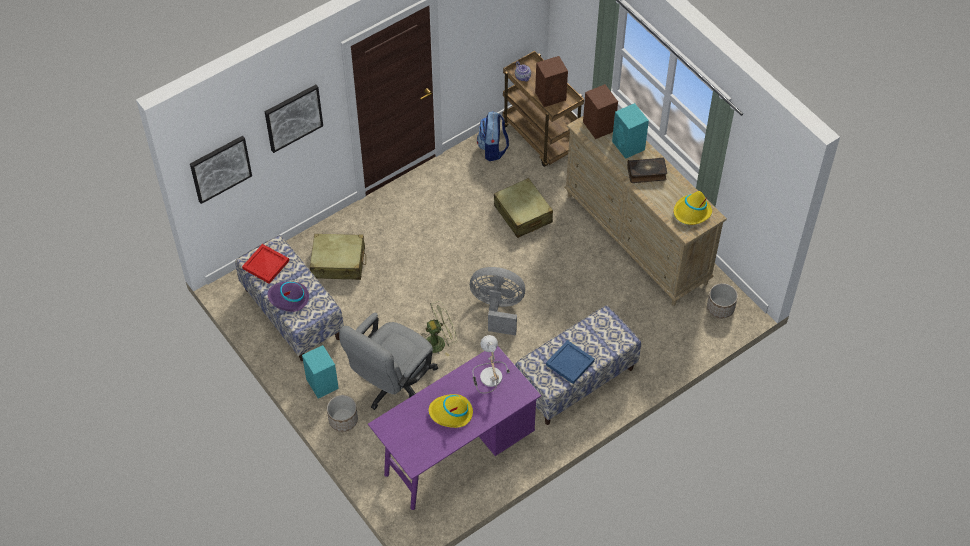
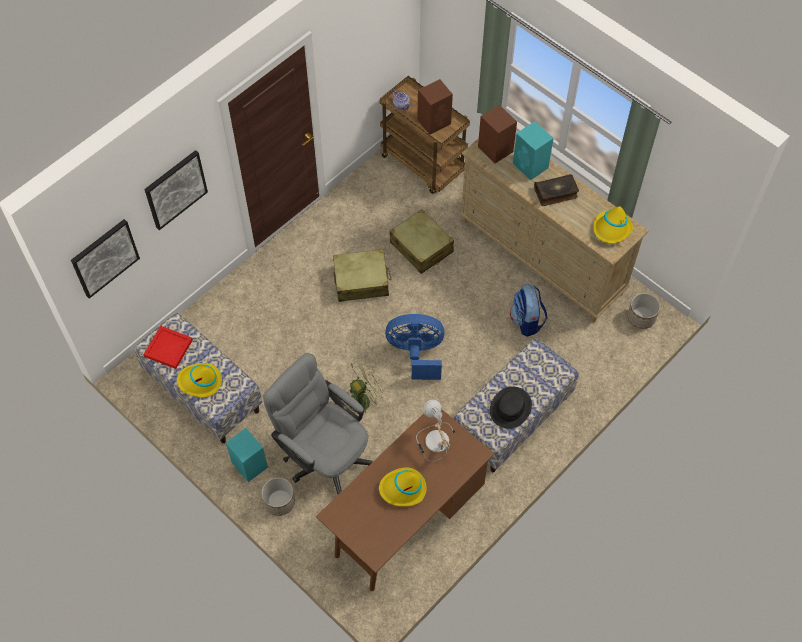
camera: 10 degrees left, 5 degrees up
purple hat [268,282,309,312] -> yellow hat [177,363,222,397]
beige suitcase [310,234,366,280] -> beige suitcase moved to [333,249,391,302]
grey office chair [339,312,438,410] -> grey office chair turned 105 degrees clockwise [263,353,373,495]
purple desk [368,346,541,510] -> brown desk [316,409,494,591]
grey fan [470,267,525,335] -> blue fan [385,314,445,380]
backpack [477,111,509,161] -> backpack moved to [510,284,547,337]
blue tray [546,340,595,384] -> black hat [490,386,532,429]

